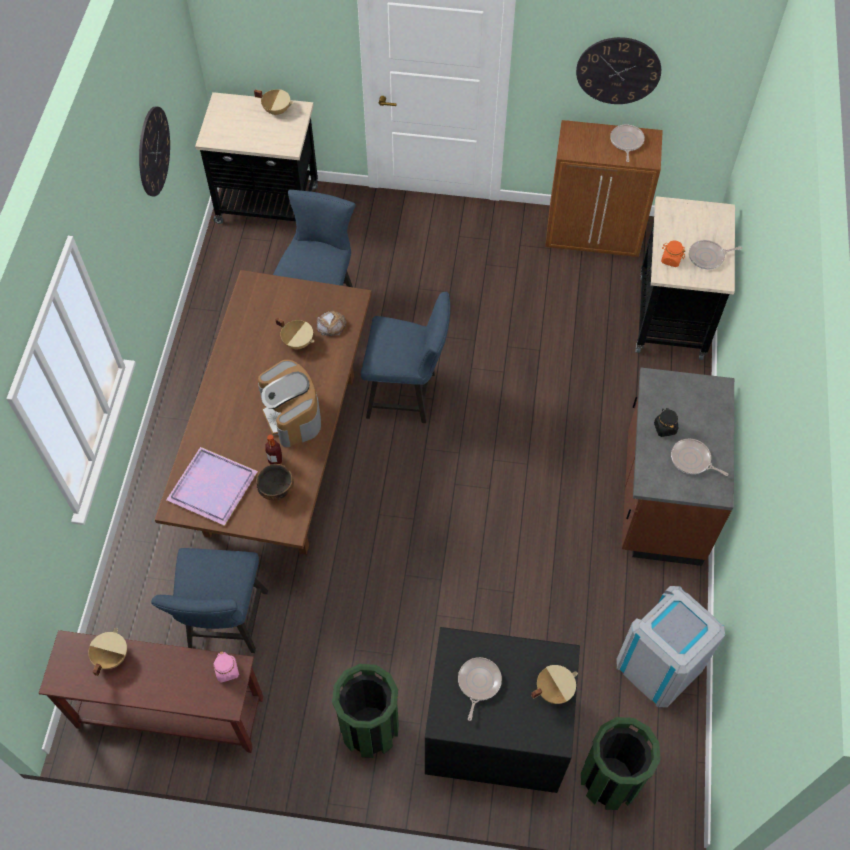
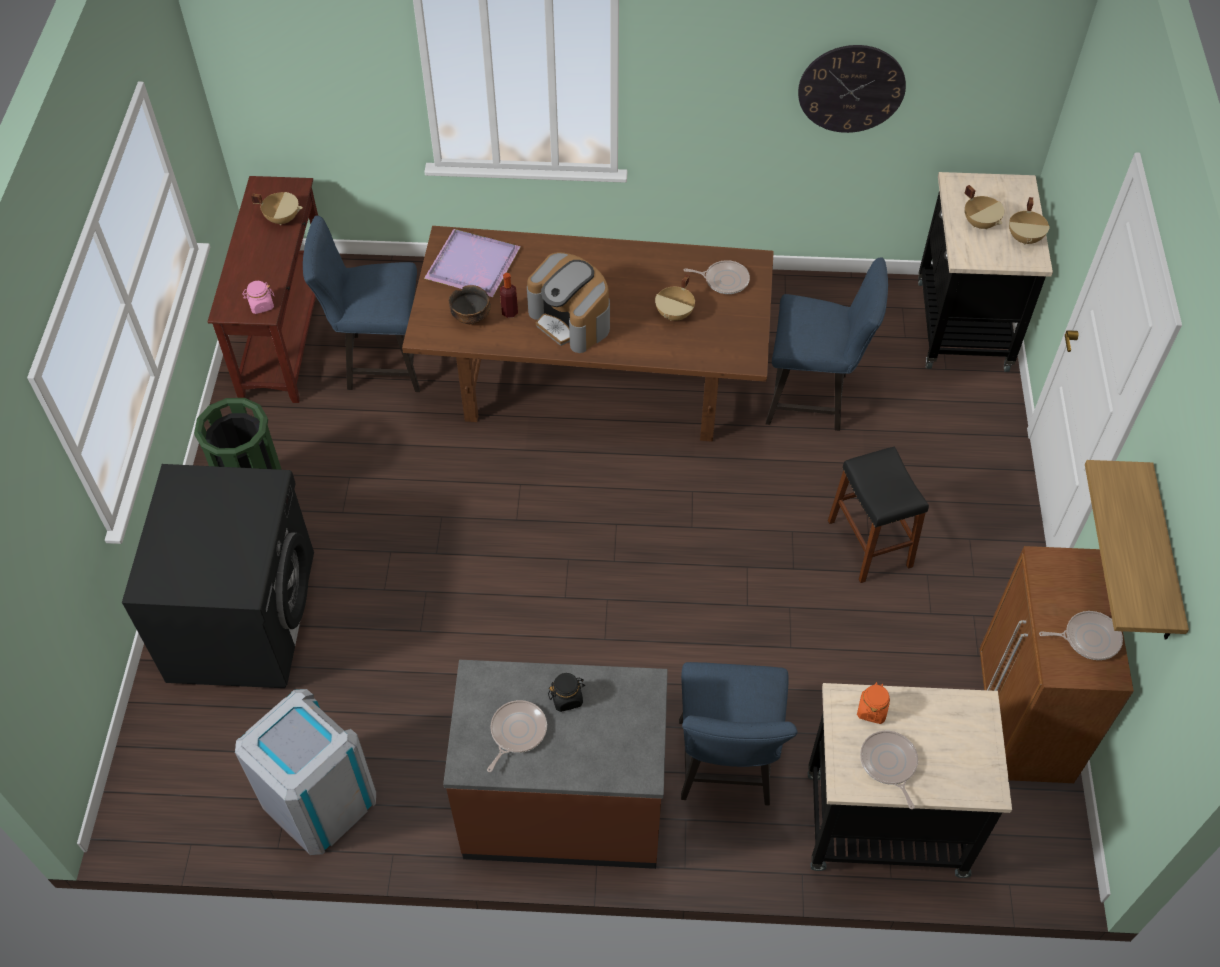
camera: 85 degrees right, 5 degrees down
coffee machine [258,360,321,447] -> coffee machine turned 105 degrees counterclockwise [527,252,610,353]
bread [317,311,347,336] -> none
blue chair [361,292,450,423] -> blue chair moved to [679,662,797,806]
frying pan [458,657,502,721] -> frying pan moved to [684,260,750,294]
beige cooking pot [531,665,578,704] -> beige cooking pot moved to [964,185,1004,229]
wall clock [576,37,661,104] -> shelf [1085,460,1189,640]
green trash can [581,717,660,810] -> none
none -> black stool [828,446,929,583]

